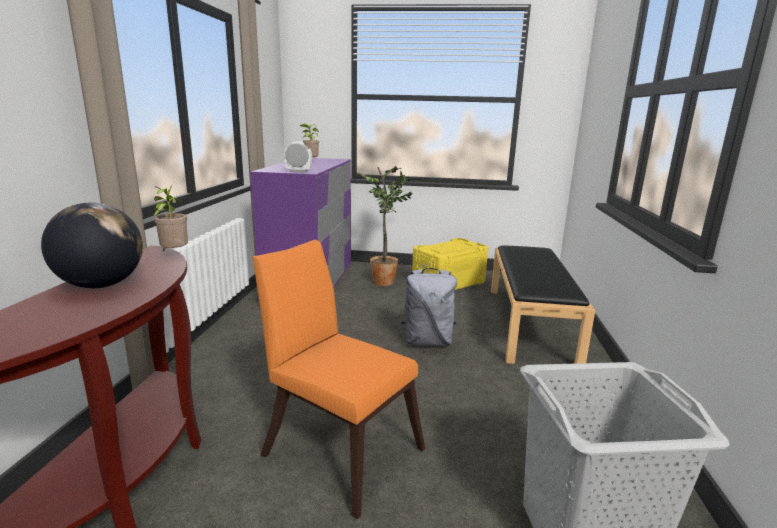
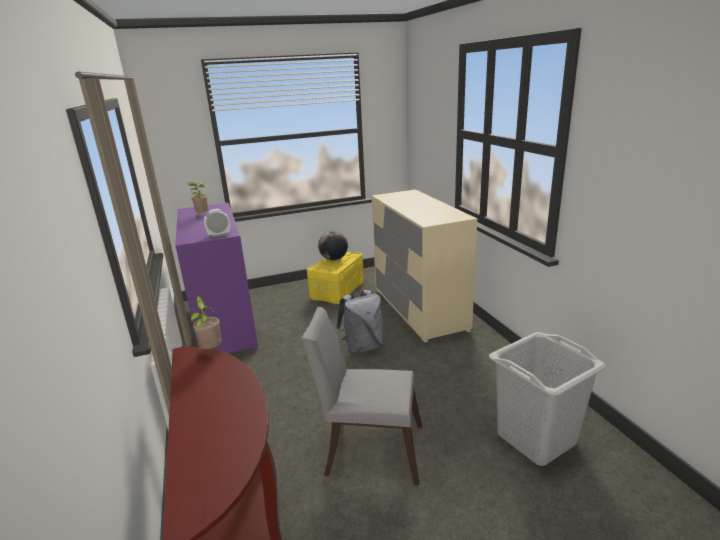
camera: 25 degrees left, 5 degrees up
globe [41,203,143,288] -> globe moved to [318,231,348,260]
orange chair [252,240,425,519] -> grey chair [302,307,422,486]
potted plant [357,166,413,286] -> none
black bench [491,245,595,364] -> beige dresser [372,189,477,343]

